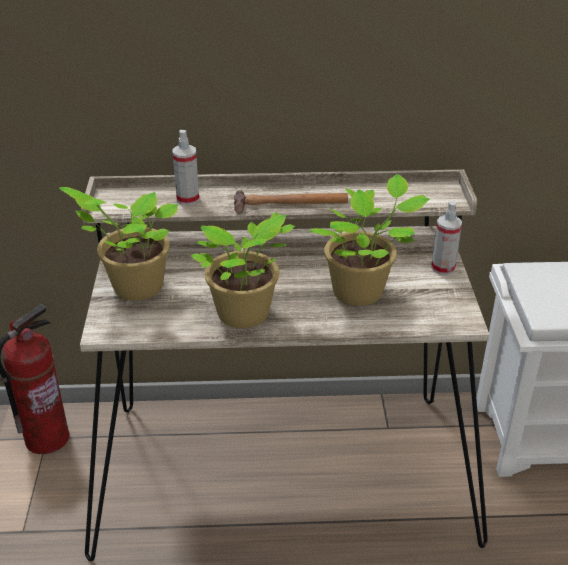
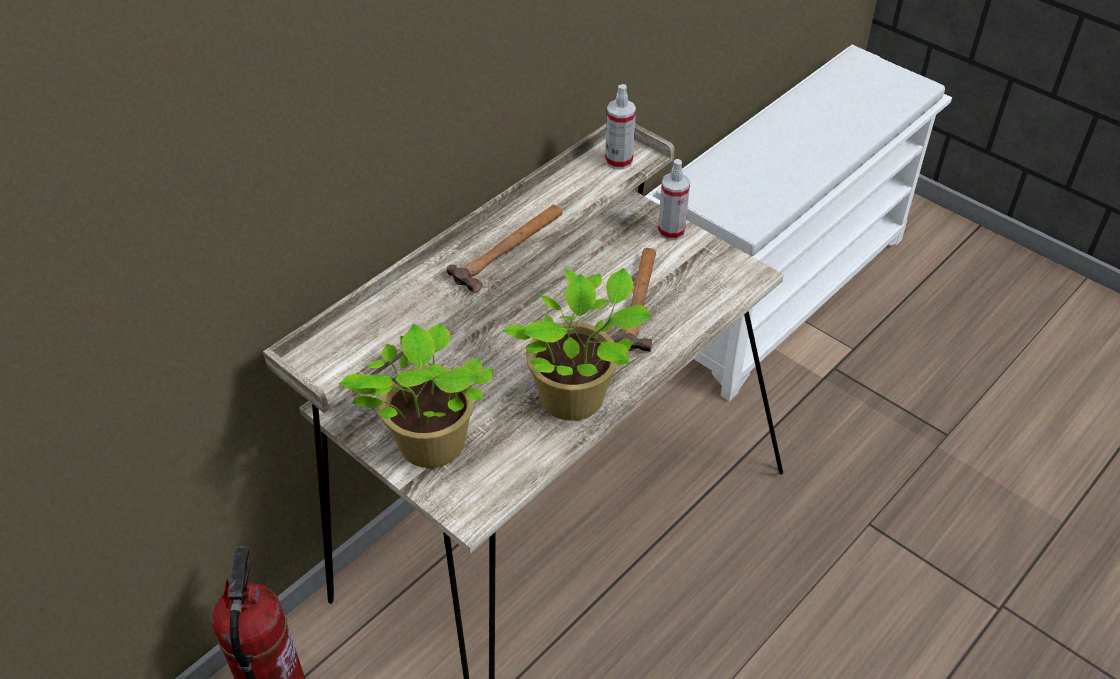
camera: 45 degrees left, 10 degrees up
spray bottle [172,130,199,205] -> spray bottle moved to [605,84,636,170]
potted plant [309,174,430,306] -> hammer [611,248,656,352]

